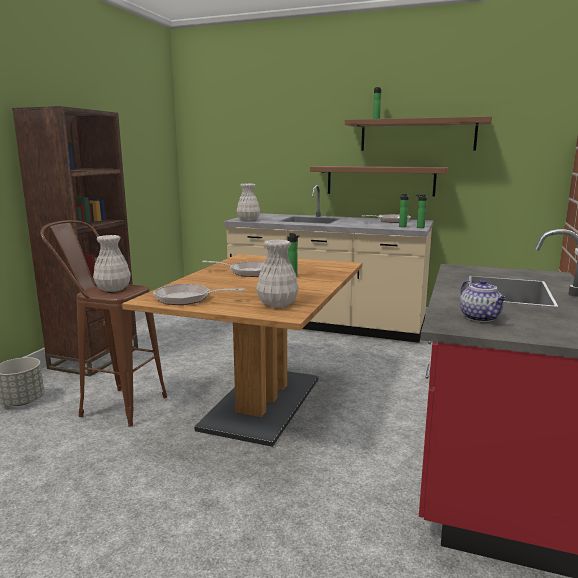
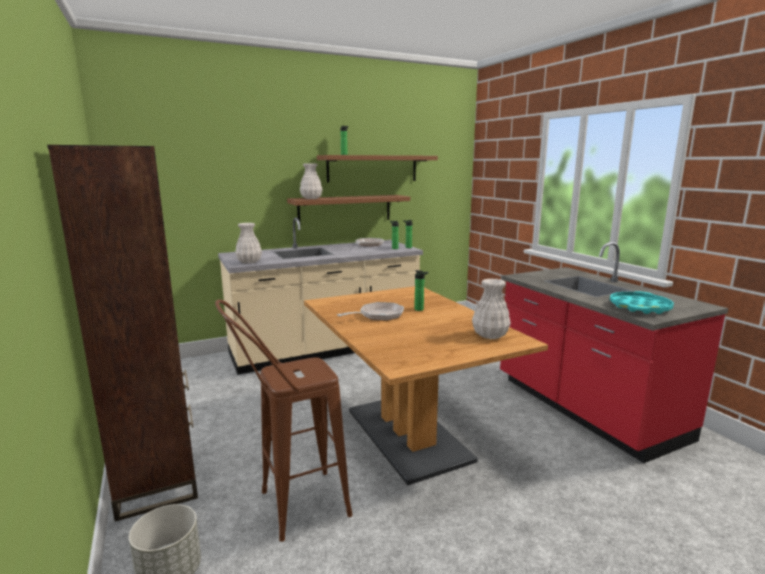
camera: 45 degrees left, 0 degrees up
white vase [93,235,131,292] -> white vase moved to [300,163,323,199]
frying pan [153,284,244,305] -> none
teapot [460,279,506,322] -> turquoise tray [610,291,674,314]

